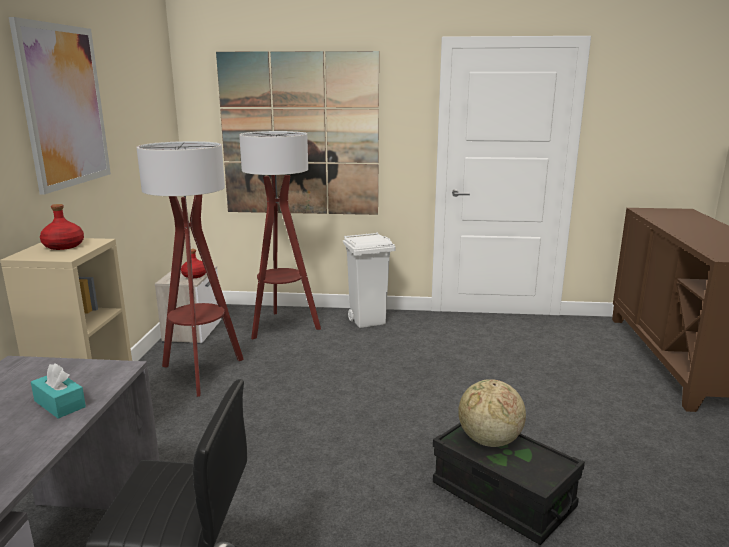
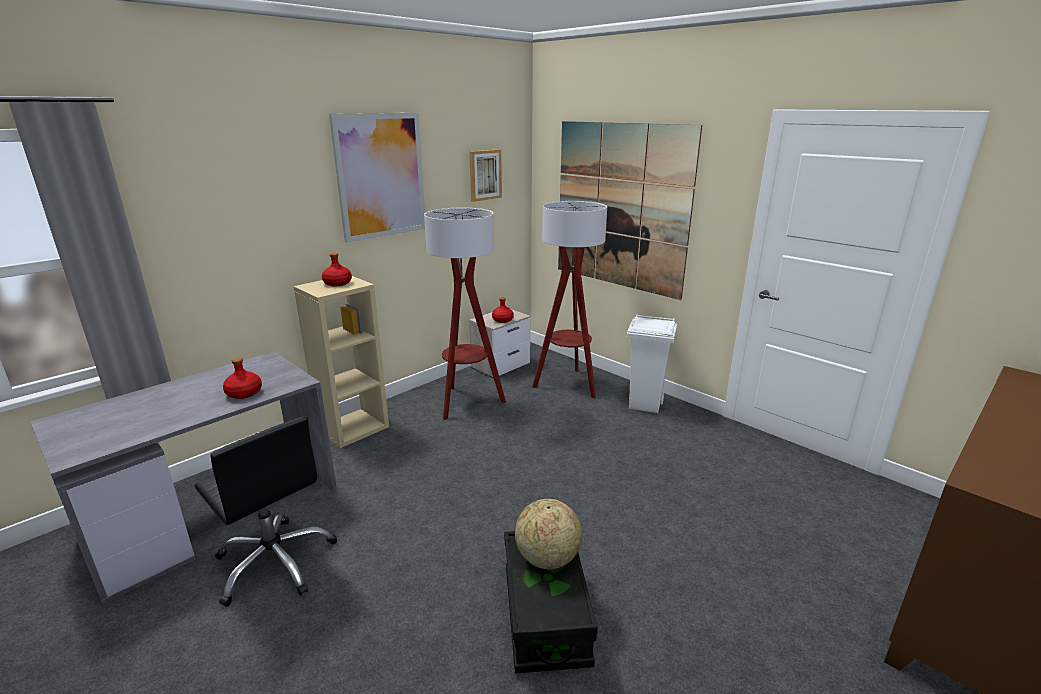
camera: 40 degrees right, 5 degrees up
turquoise tissue box [31,363,86,419] -> red bottle [223,358,262,399]
none -> picture [469,149,502,202]

